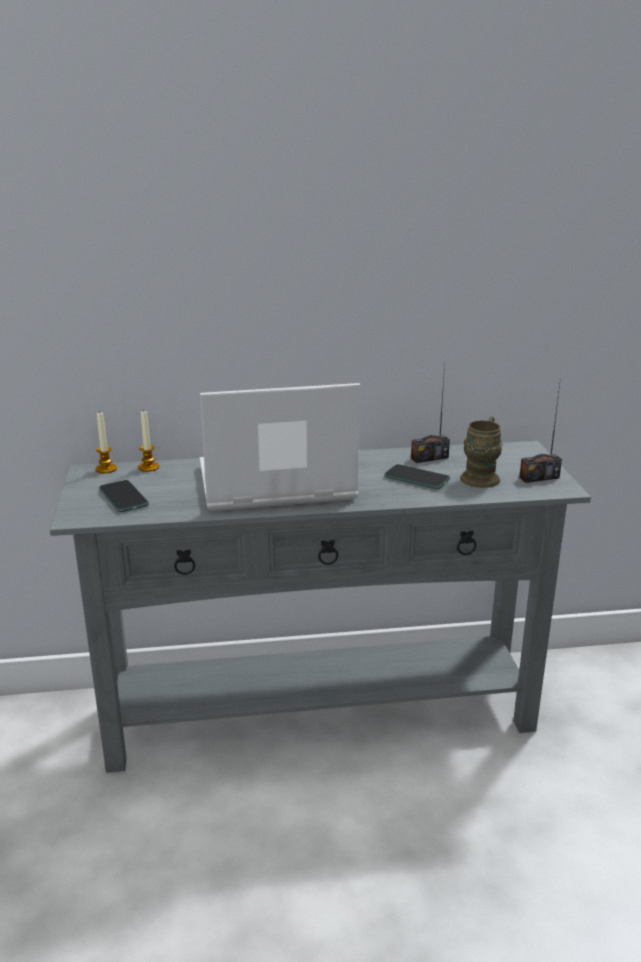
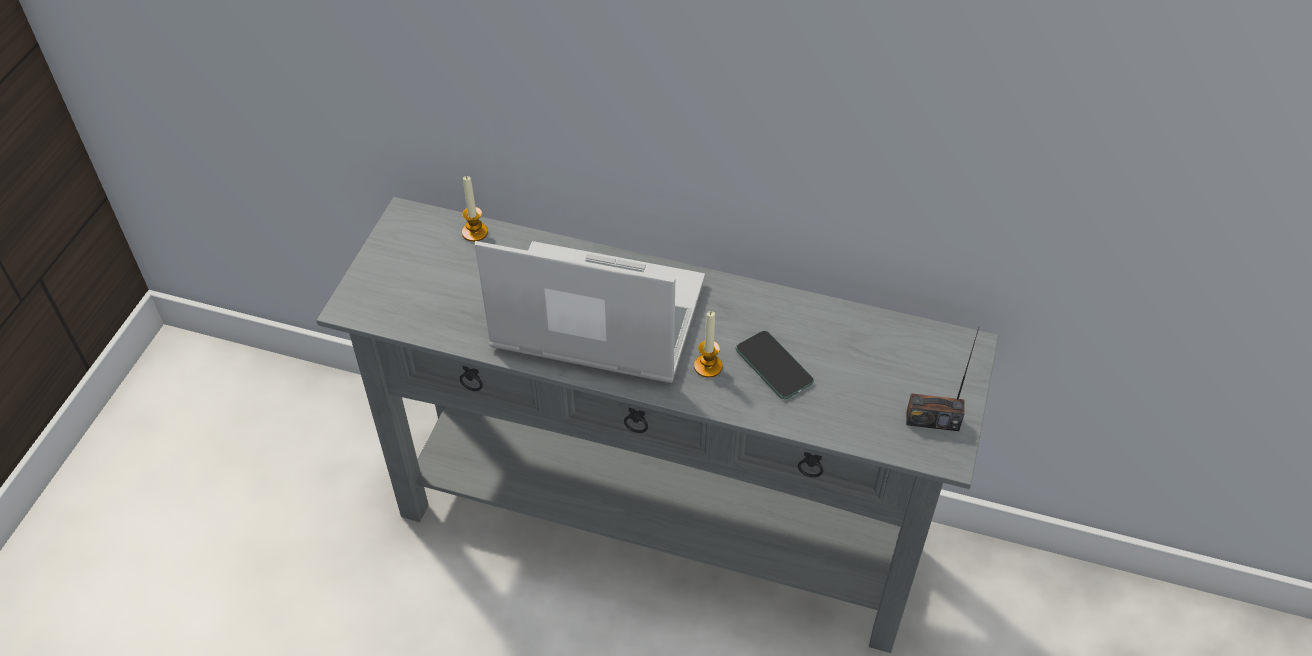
camera: 25 degrees right, 25 degrees up
candle [95,411,117,474] -> candle moved to [694,311,722,378]
phone [99,480,149,512] -> none
radio [411,364,450,463] -> none
brown mug [460,416,503,488] -> none

